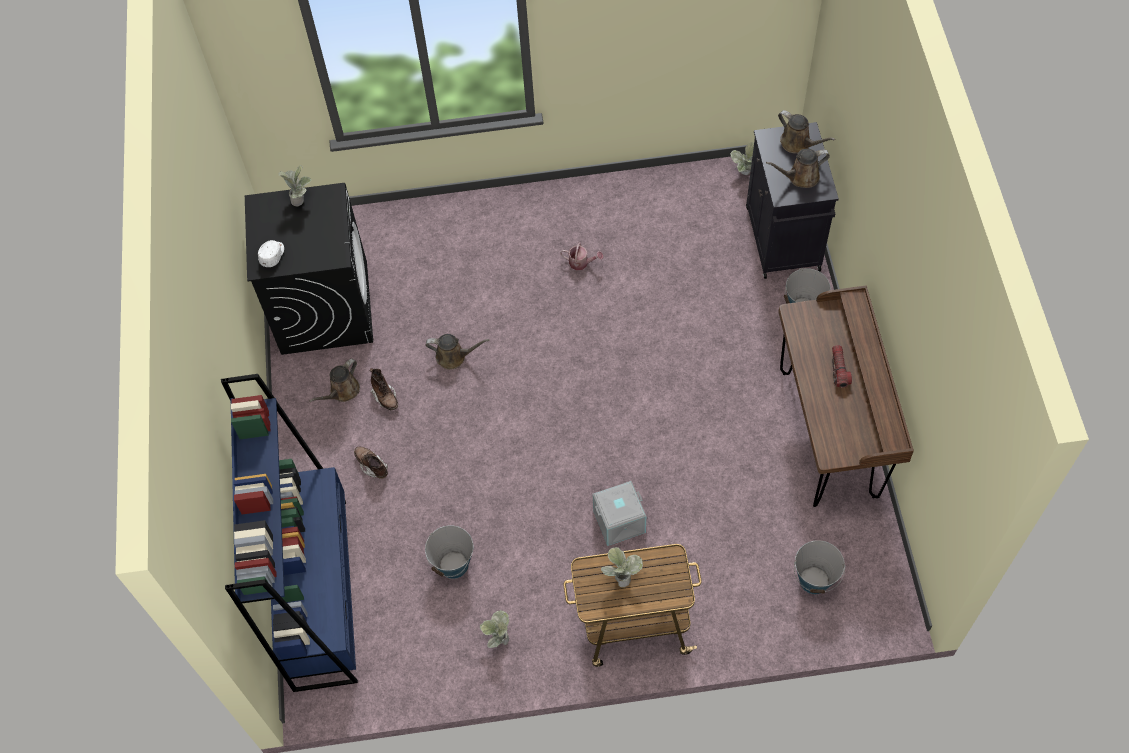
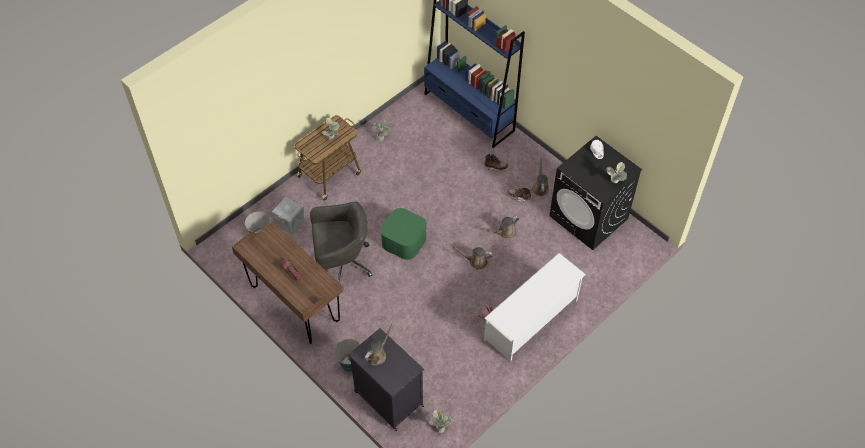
camera: 140 degrees right, 5 degrees down
bucket [425,525,473,579] -> none
grey storage box [593,481,646,546] -> grey storage box moved to [272,197,306,234]
brown watering can [778,110,835,154] -> brown watering can moved to [454,247,493,269]
none -> grey office chair [310,202,372,282]
none -> green storage box [381,208,427,260]
none -> white shoe rack [484,253,586,362]

